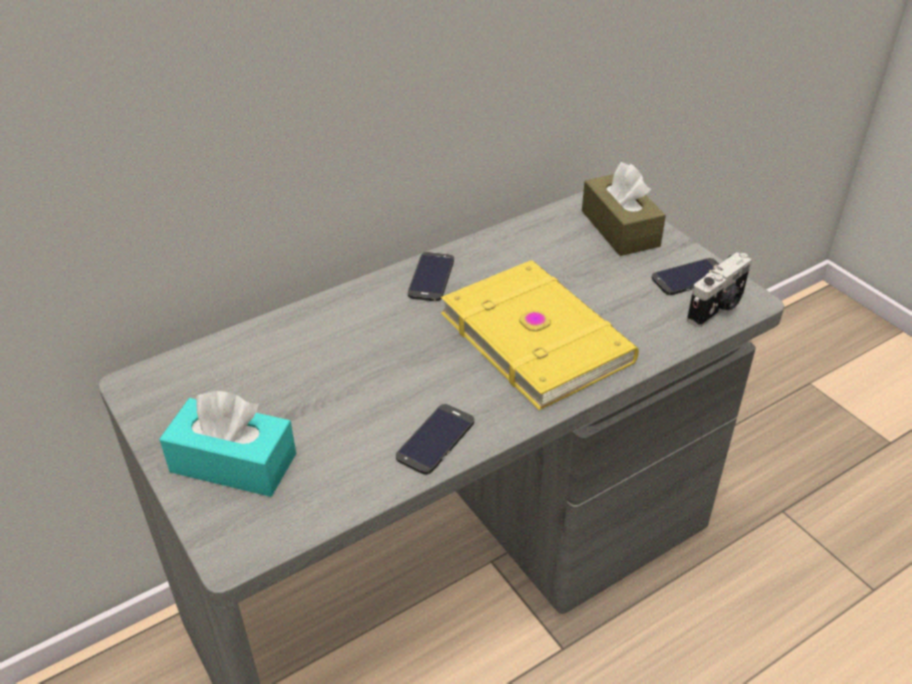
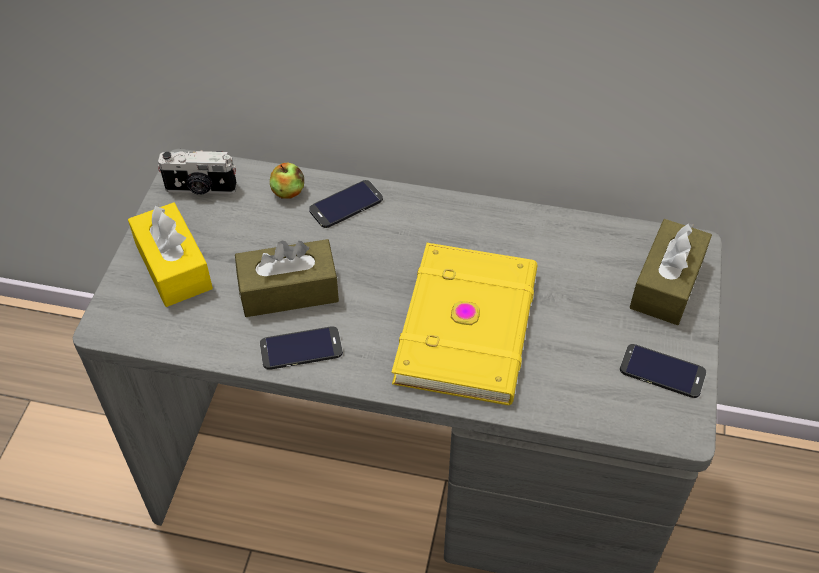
camera: 45 degrees right, 10 degrees up
turquoise tissue box [159,391,296,497] -> yellow tissue box [128,202,213,307]
phone [408,252,454,301] -> phone moved to [309,180,383,228]
camera [687,252,752,327] -> camera moved to [158,151,237,195]
none -> brown tissue box [235,239,339,317]
none -> apple [270,163,304,199]

